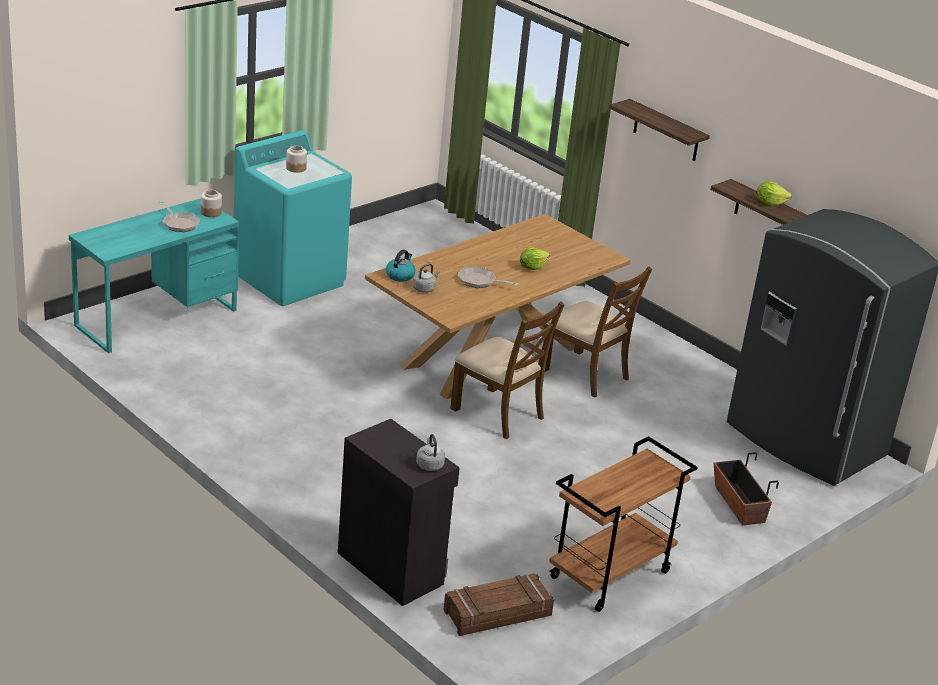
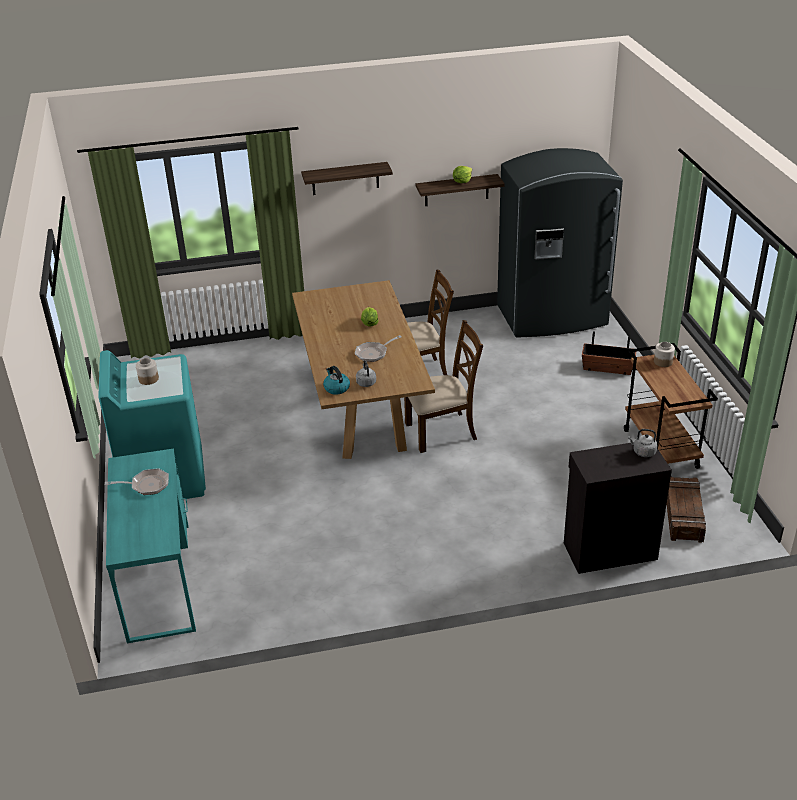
camera: 55 degrees left, 5 degrees up
jar [201,190,222,217] -> jar moved to [654,342,675,367]

